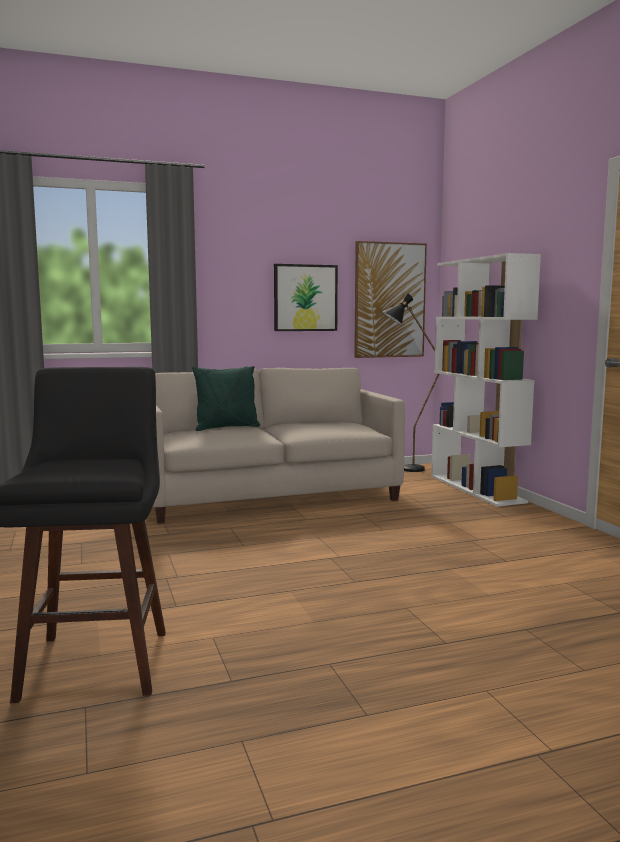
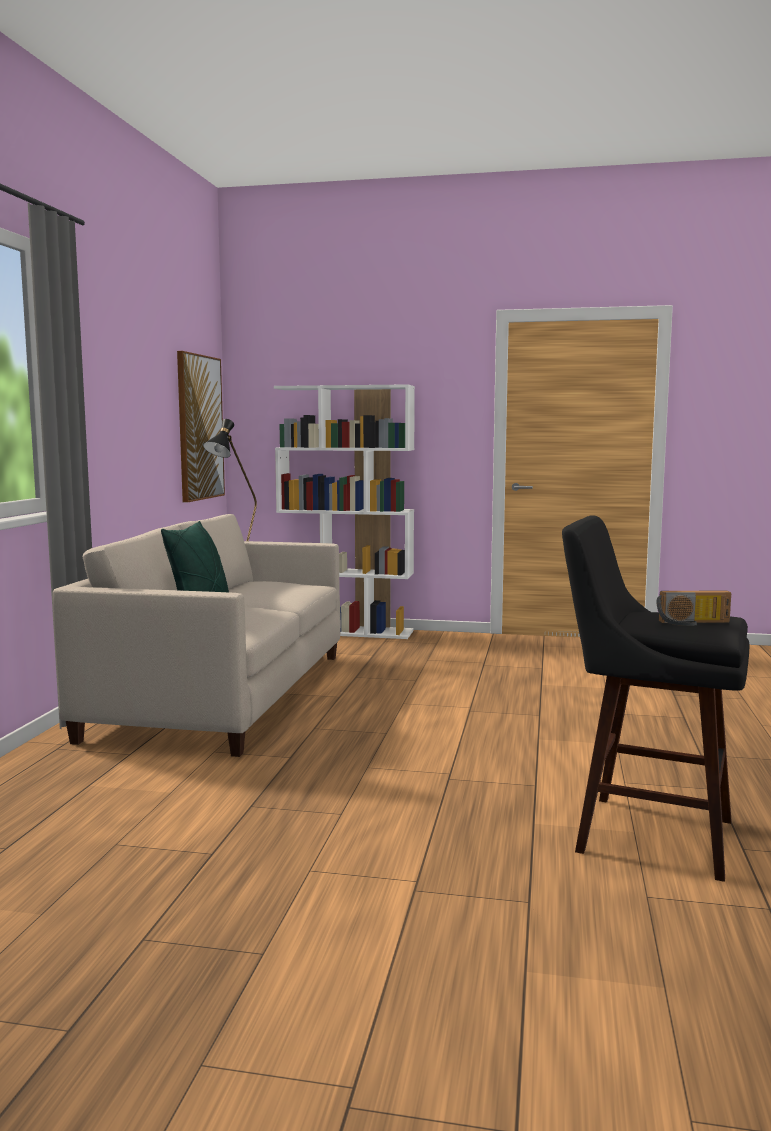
camera: 60 degrees left, 0 degrees up
picture [274,264,338,331] -> none
none -> radio [656,591,731,626]

